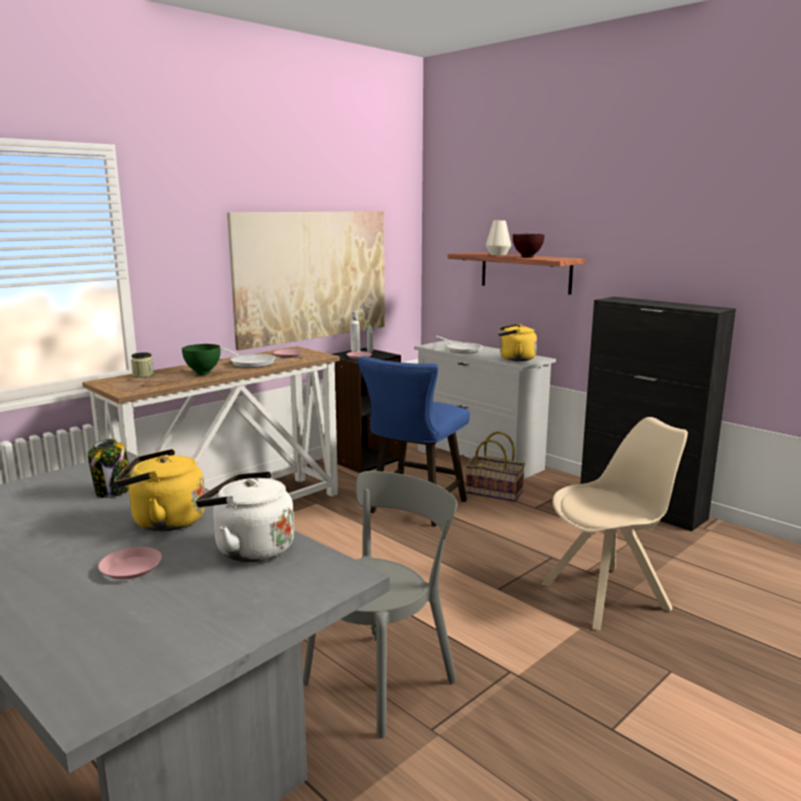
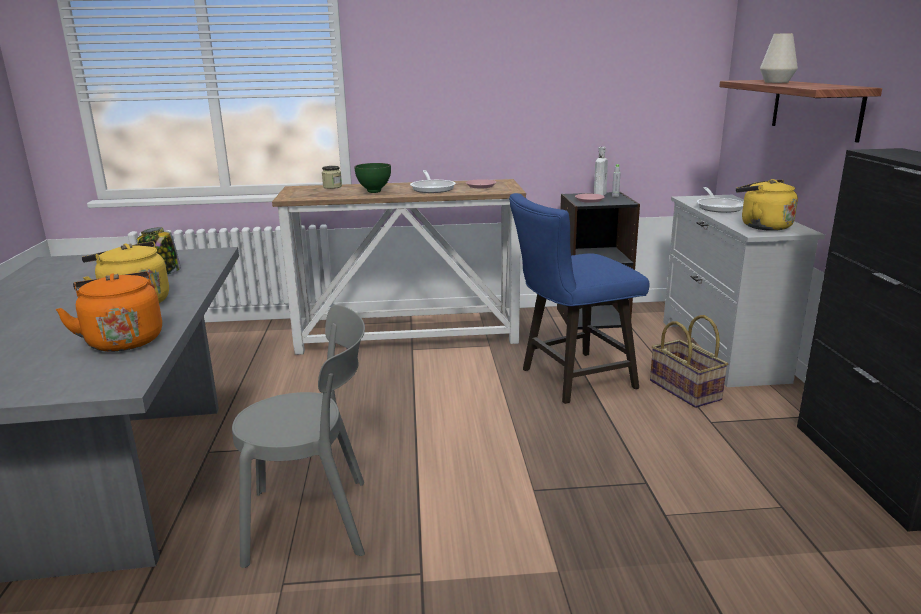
camera: 40 degrees right, 5 degrees up
pink plate [98,547,162,580] -> none
white kettle [196,471,294,562] -> orange kettle [55,271,162,352]
picture [227,211,385,350] -> none
brown bowl [513,234,545,258] -> none
beige chair [541,417,688,630] -> none

